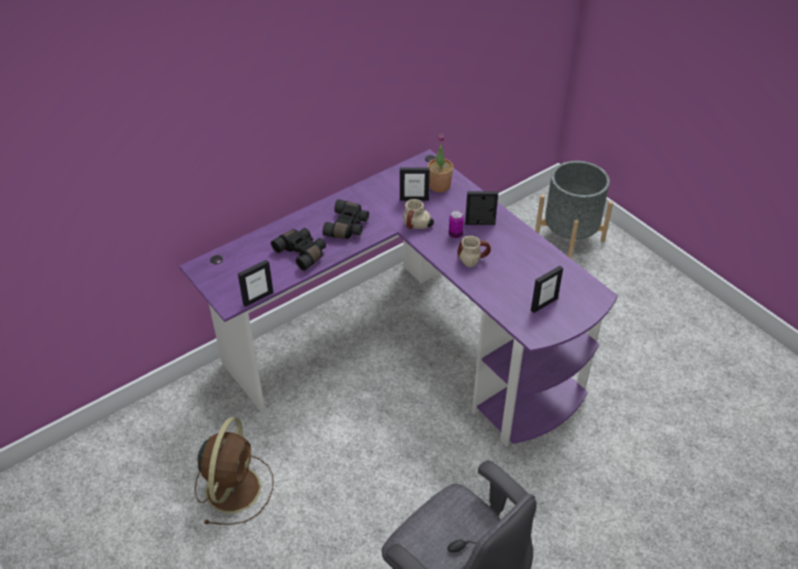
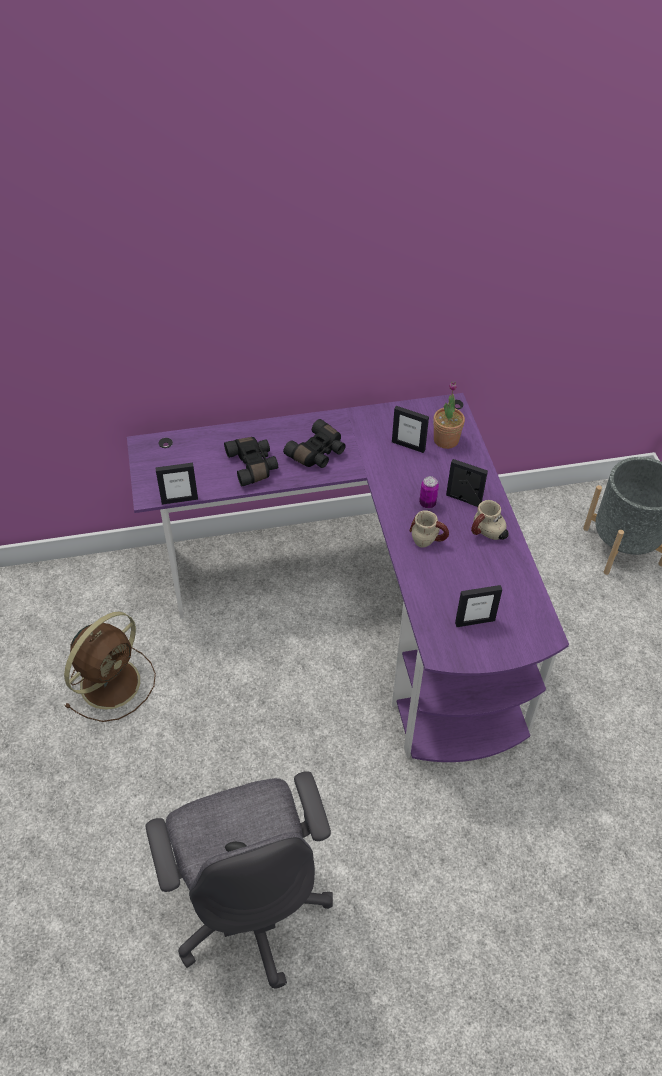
camera: 25 degrees right, 5 degrees up
mug [403,199,434,229] -> mug moved to [471,500,509,540]

